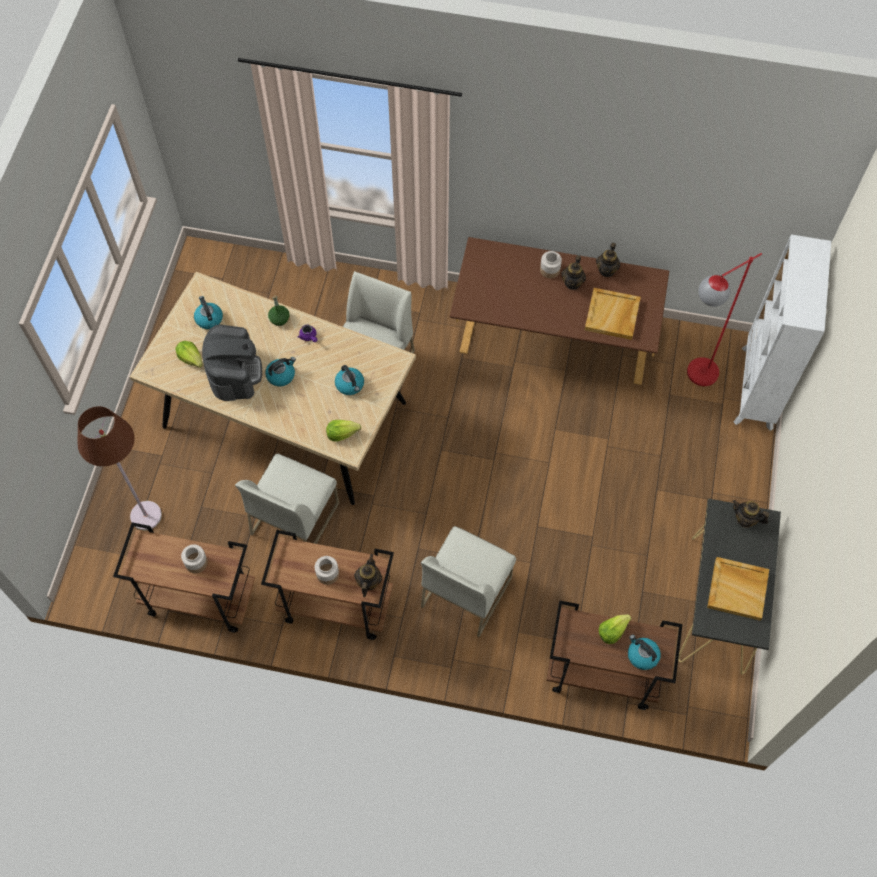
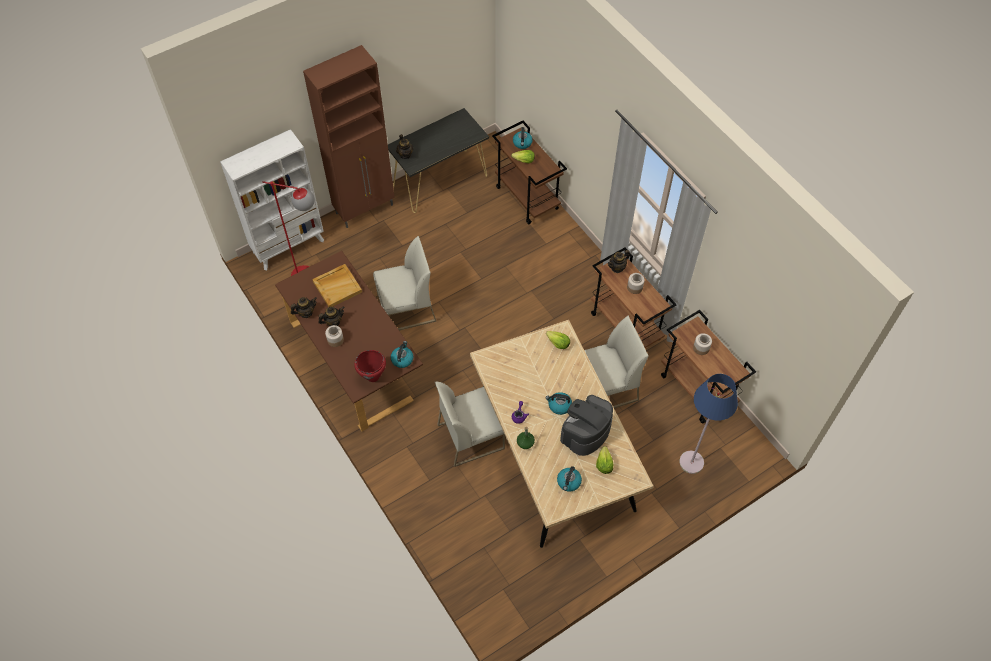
camera: 135 degrees left, 5 degrees down
brown floor lamp [78,406,162,530] -> blue floor lamp [679,374,738,474]
kettle [335,365,364,395] -> kettle moved to [391,341,413,368]
white chair [421,526,516,637] -> white chair moved to [373,236,436,331]
beige tray [707,557,769,621] -> none
none -> brown cabinet [303,45,395,228]
none -> red cooking pot [354,350,386,382]

